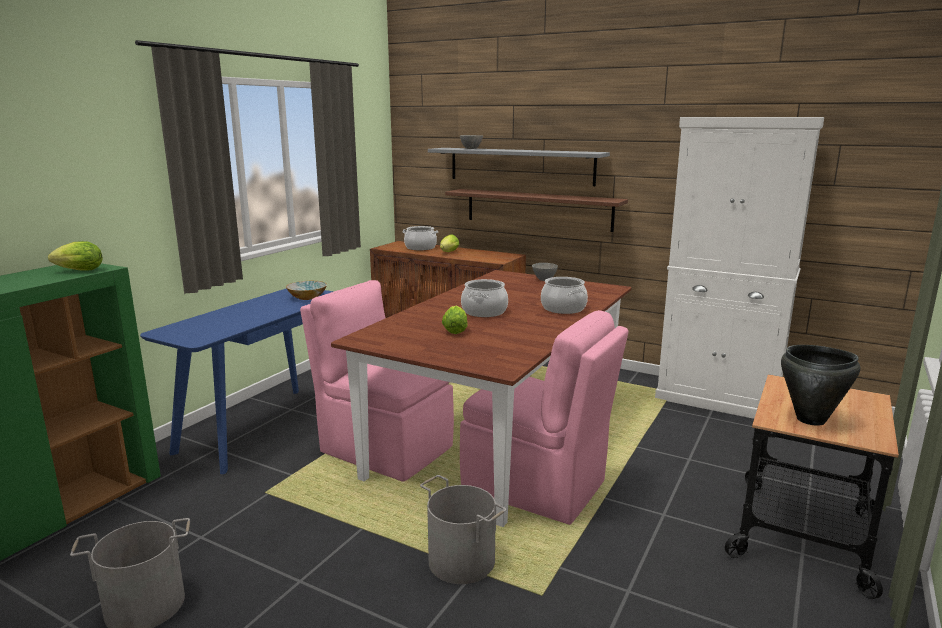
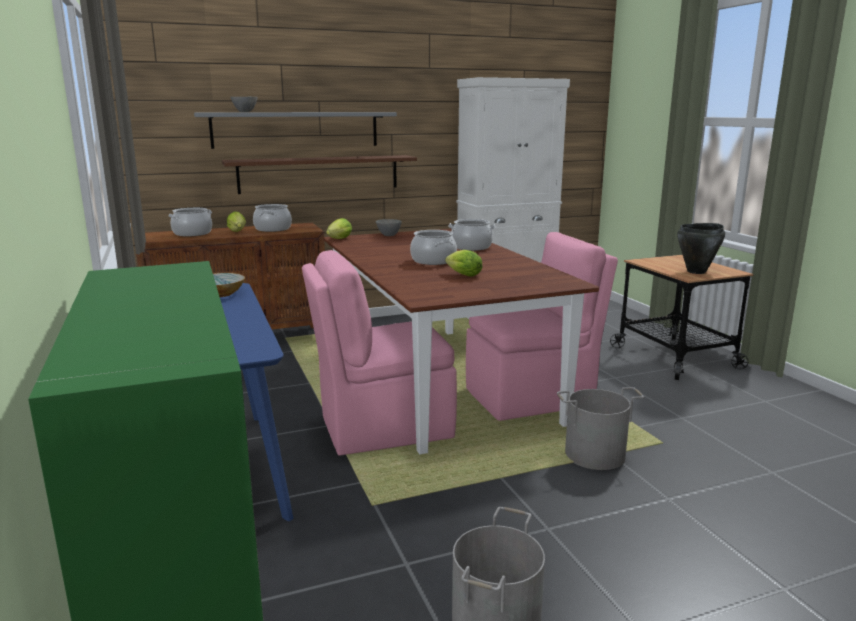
camera: 50 degrees left, 0 degrees up
lettuce [48,241,103,271] -> lettuce moved to [326,218,352,239]
none -> cooking pot [253,204,292,232]

